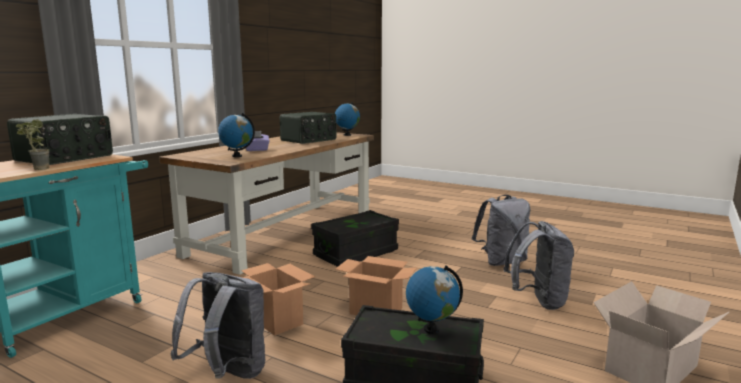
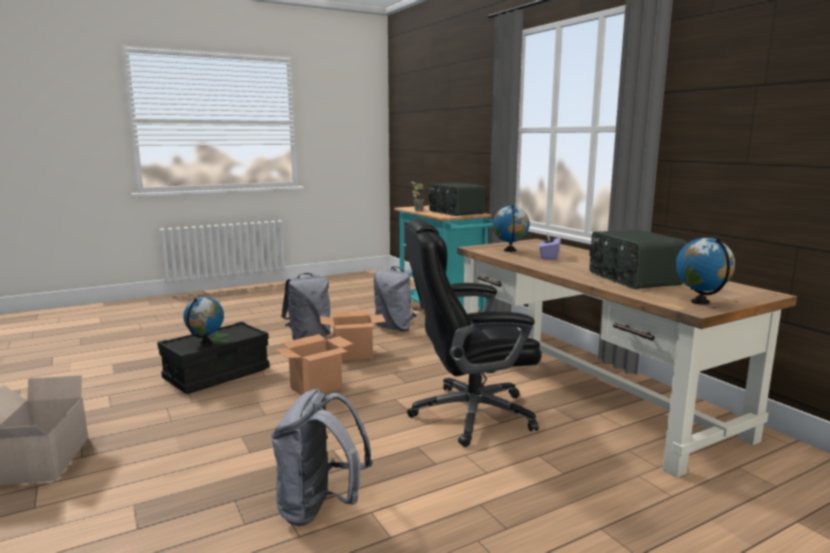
camera: 120 degrees right, 0 degrees up
black storage box [311,210,399,267] -> black office chair [405,218,541,447]
grey backpack [503,221,574,310] -> grey backpack moved to [373,266,424,331]

